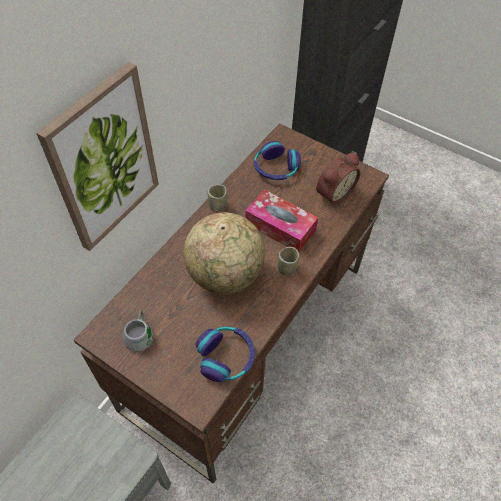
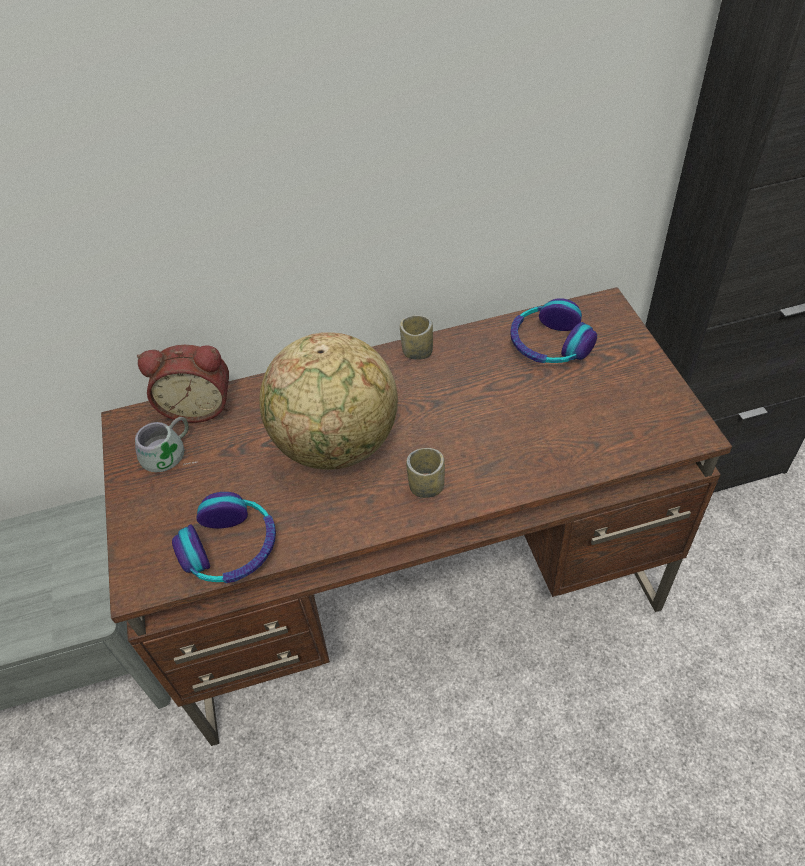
camera: 45 degrees right, 5 degrees down
picture [36,62,159,251] -> none
tissue box [245,190,318,252] -> none
alarm clock [316,153,361,206] -> alarm clock moved to [137,345,229,423]

